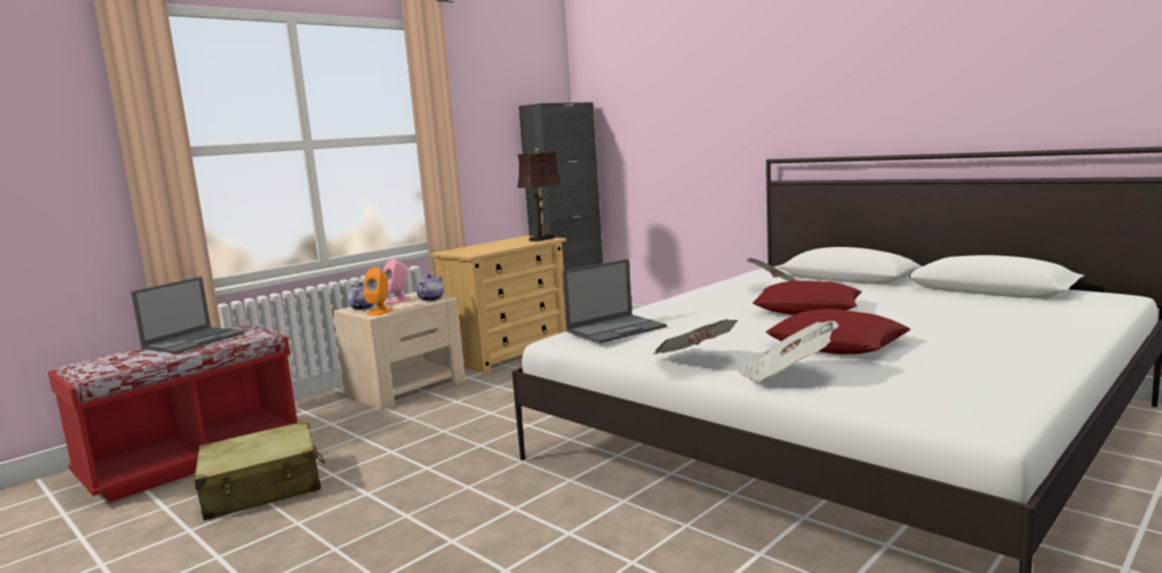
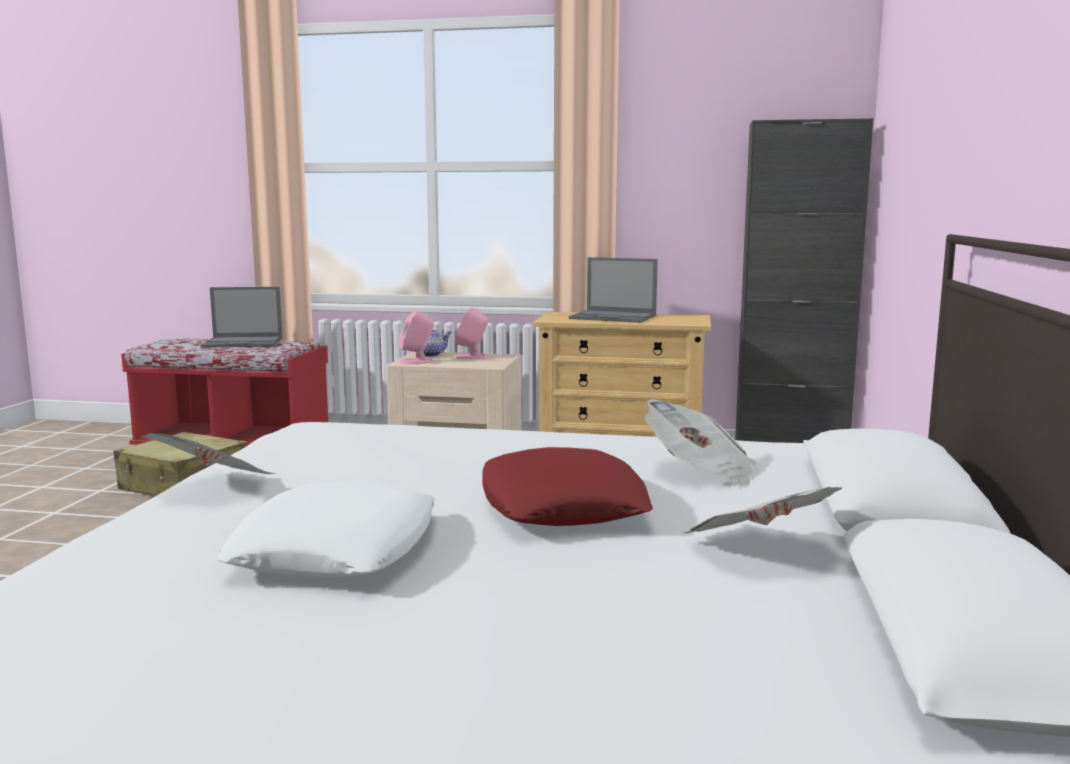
camera: 55 degrees right, 0 degrees up
orange speaker [363,268,393,316] -> pink speaker [399,310,434,364]
teapot [416,274,444,301] -> none
brown table lamp [517,148,562,242] -> none
laptop [562,259,667,343] -> laptop moved to [569,257,658,323]
newspaper [739,321,839,382] -> newspaper moved to [684,487,842,533]
red pillow [766,309,911,354] -> white pillow [217,481,435,578]

